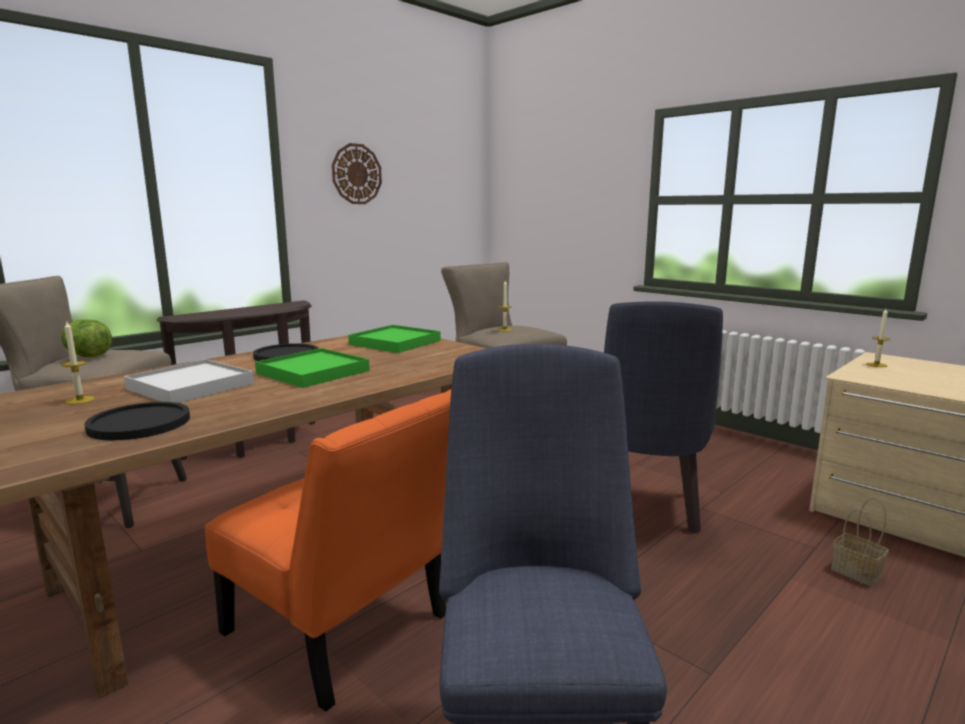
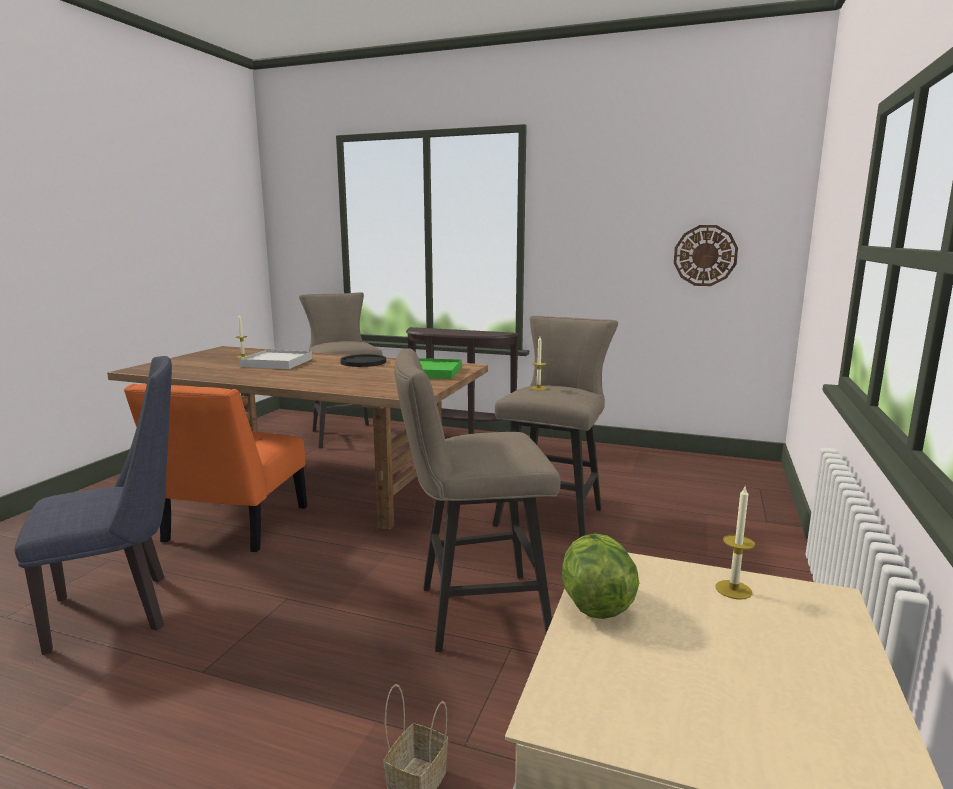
camera: 65 degrees right, 0 degrees up
lettuce [61,319,112,357] -> lettuce moved to [561,534,639,619]
black plate [85,402,190,440] -> none
green tray [255,348,370,388] -> none
wall clock [332,143,382,204] -> wall clock moved to [674,225,738,286]
blue chair [604,301,723,533] -> beige stool [394,348,560,652]

